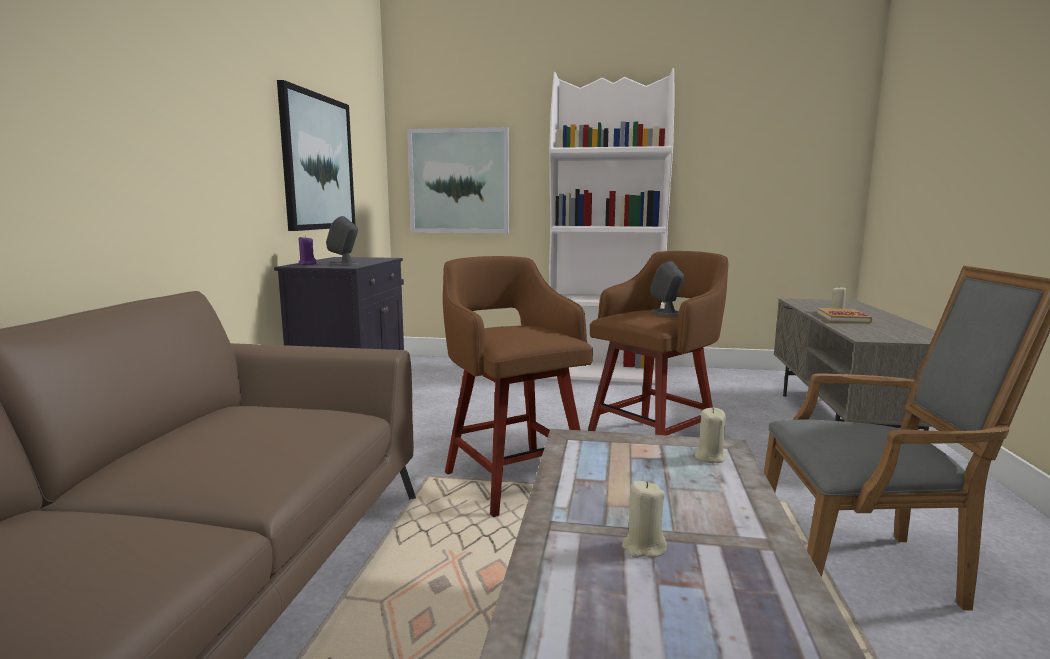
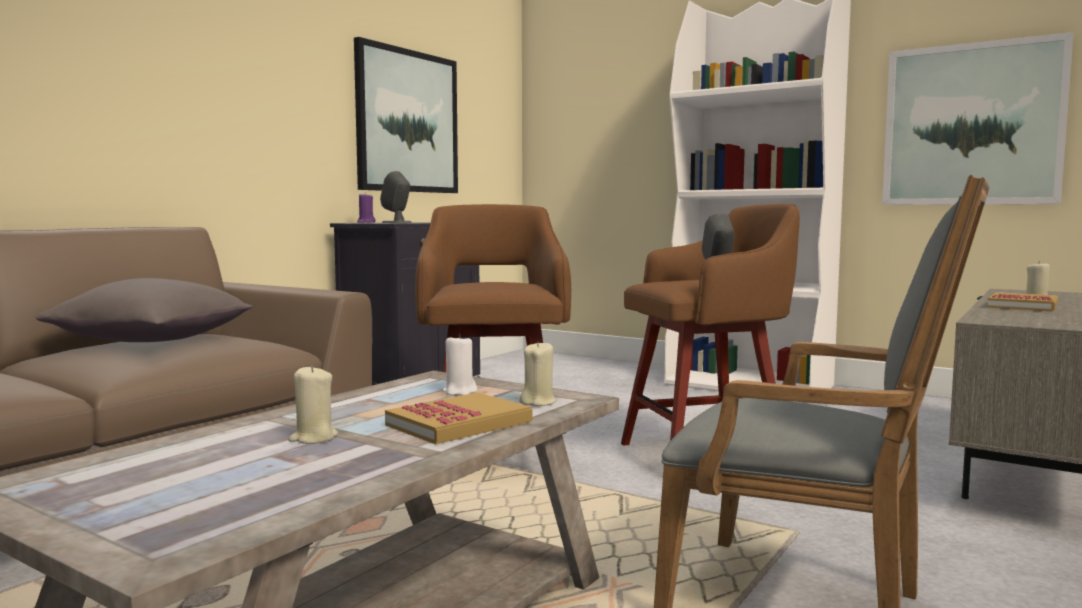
camera: 25 degrees right, 5 degrees down
picture [407,127,509,233] -> picture moved to [882,32,1073,205]
none -> grey pillow [36,278,253,342]
none -> book [385,392,533,444]
none -> white candle [443,334,477,396]

